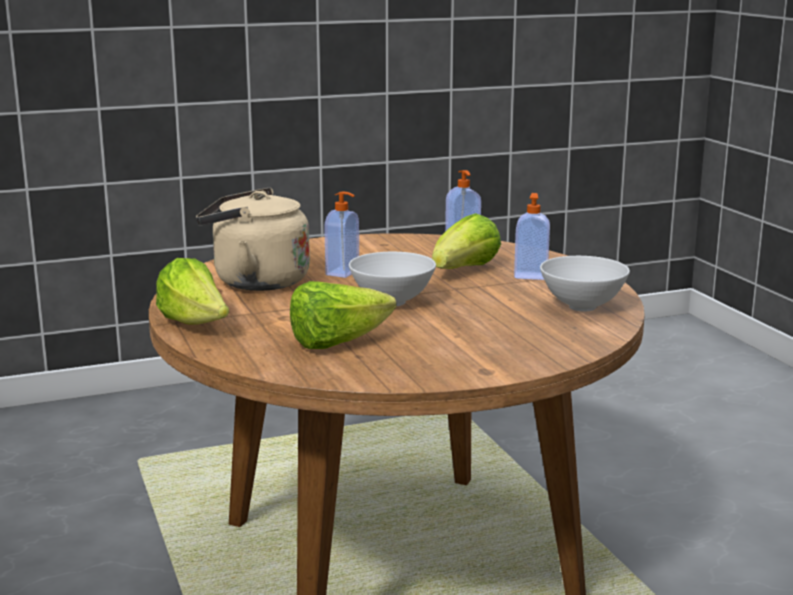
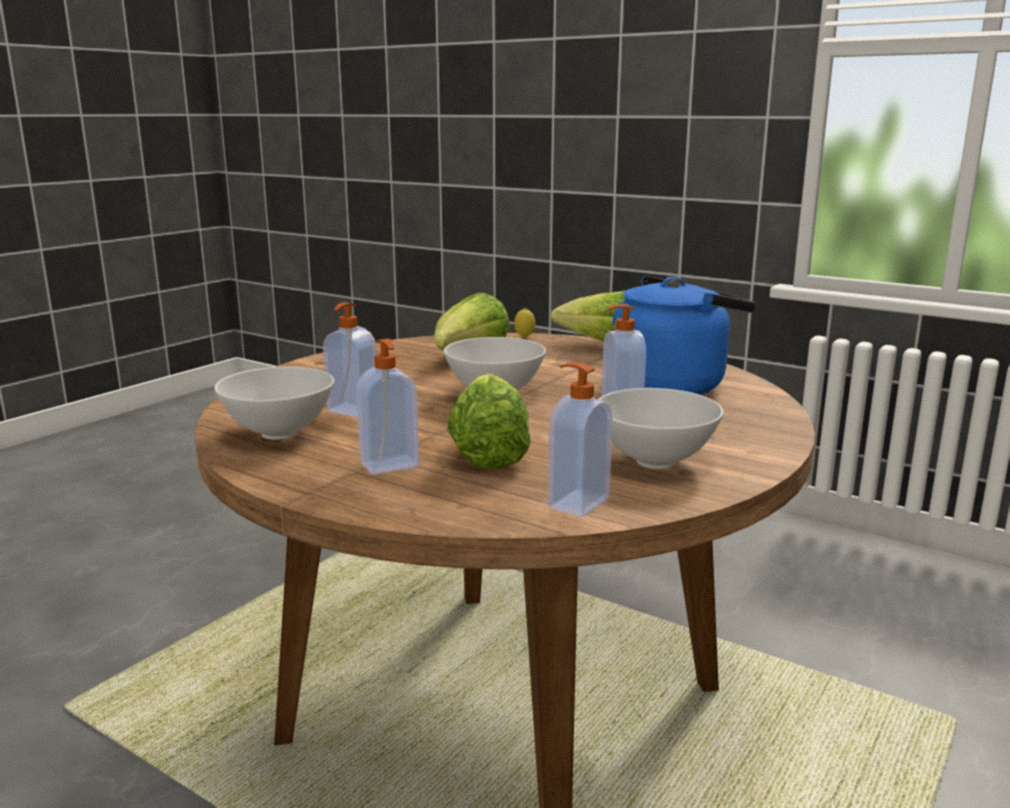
camera: 145 degrees right, 0 degrees up
beige kettle [196,188,310,291] -> blue kettle [612,276,756,395]
none -> soap dispenser [323,302,377,417]
none -> lemon [514,308,535,338]
none -> white bowl [598,388,723,469]

